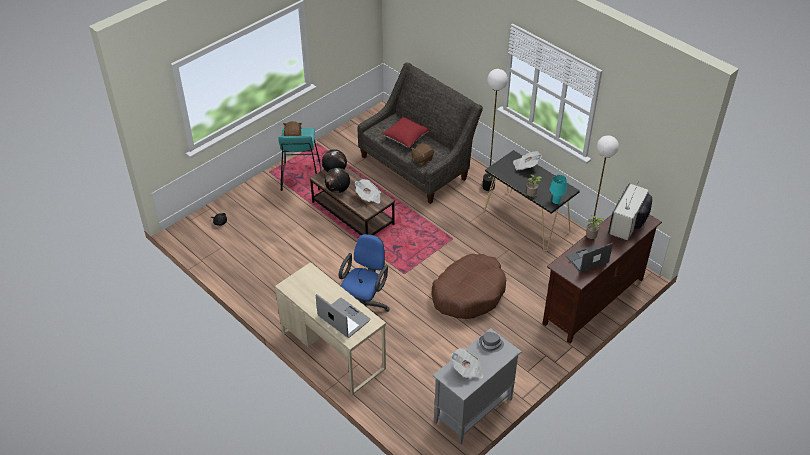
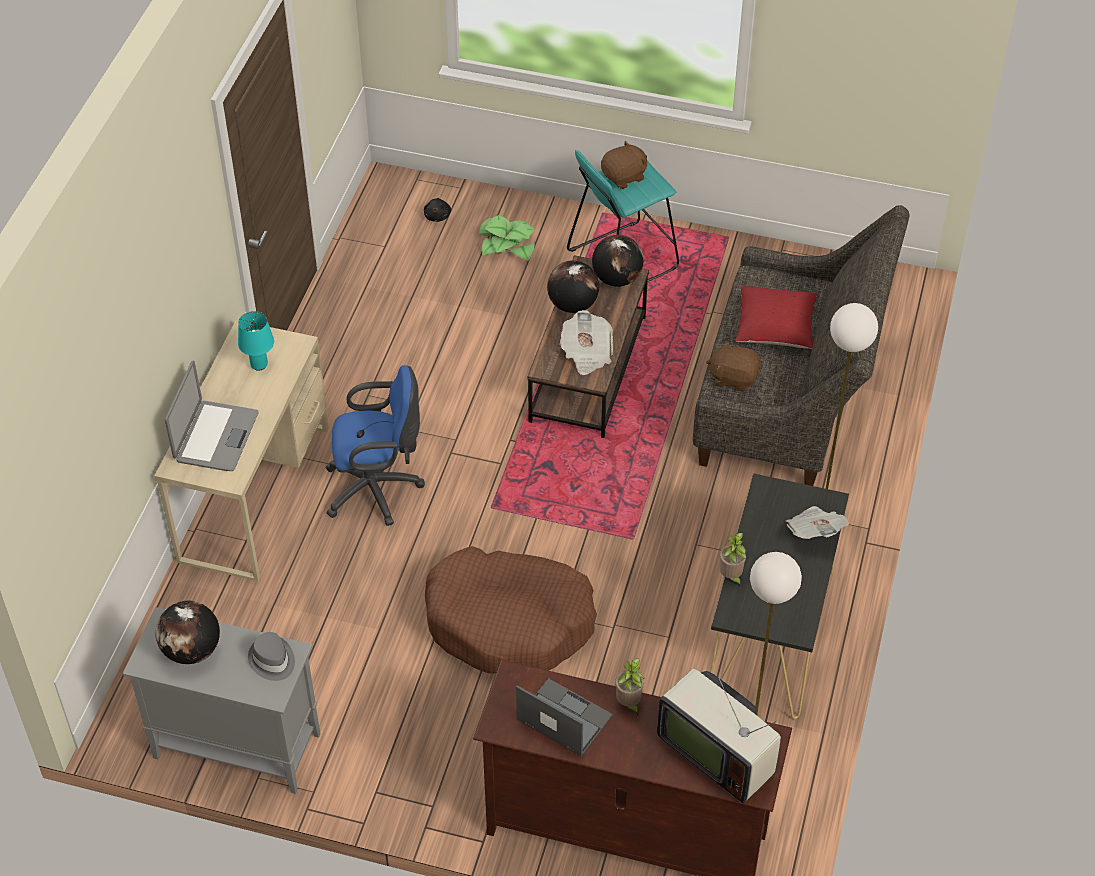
camera: 60 degrees right, 5 degrees up
newspaper [451,348,483,379] -> globe [155,601,220,664]
turquoise table lamp [550,175,567,204] -> turquoise table lamp moved to [238,311,274,371]
television [608,183,652,241] -> television turned 135 degrees counterclockwise [657,669,781,803]
none -> potted plant [479,215,536,261]

